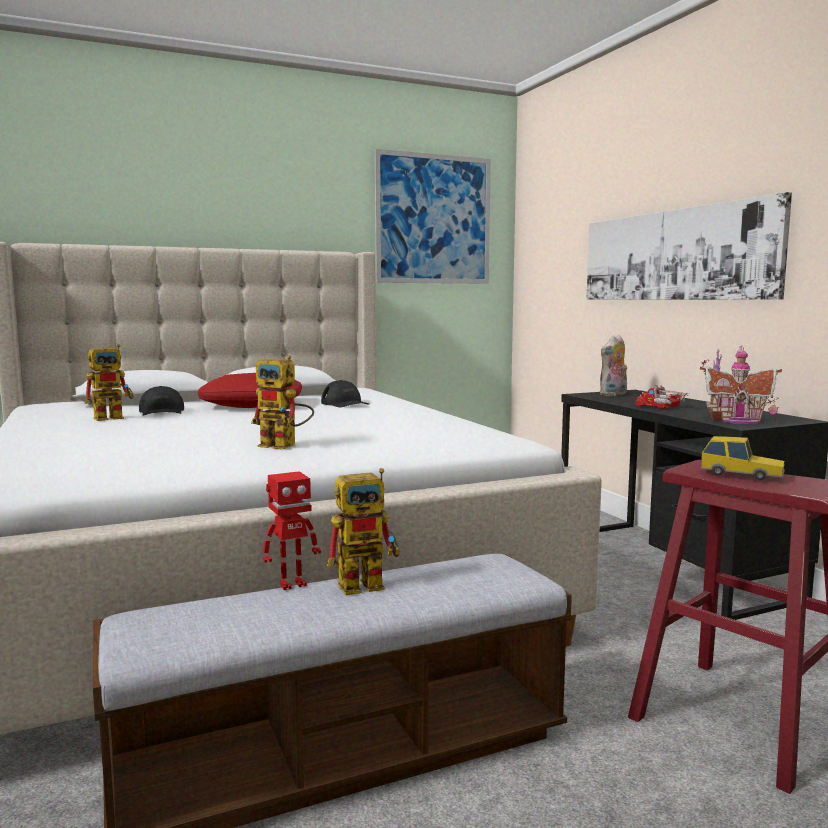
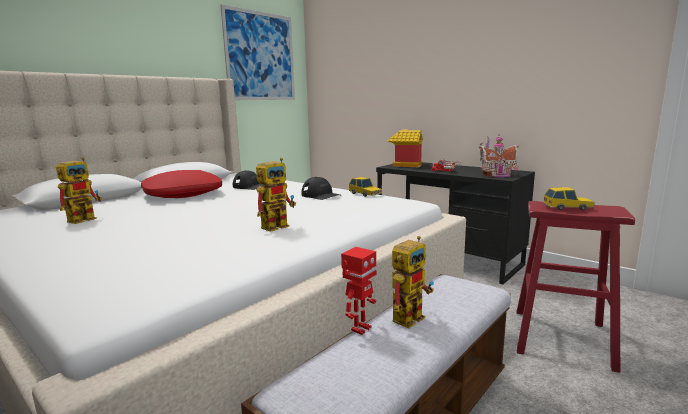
camera: 25 degrees left, 5 degrees up
black cap [139,386,184,416] -> black cap moved to [301,177,340,200]
toy robot [251,355,314,450] -> toy robot turned 45 degrees counterclockwise [256,158,296,232]
picture [586,192,792,300] -> none
plush toy [600,335,627,396] -> toy house [388,129,423,167]
none -> toy car [349,177,382,197]

